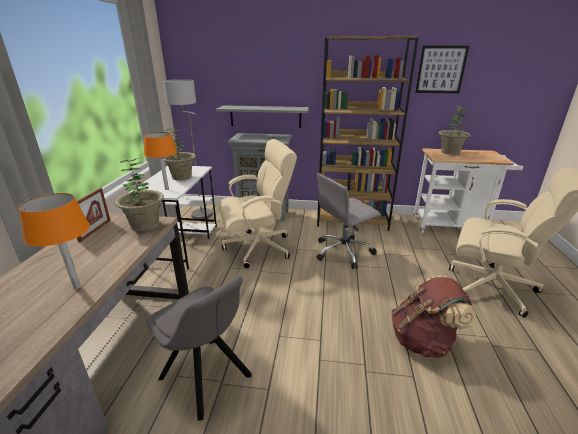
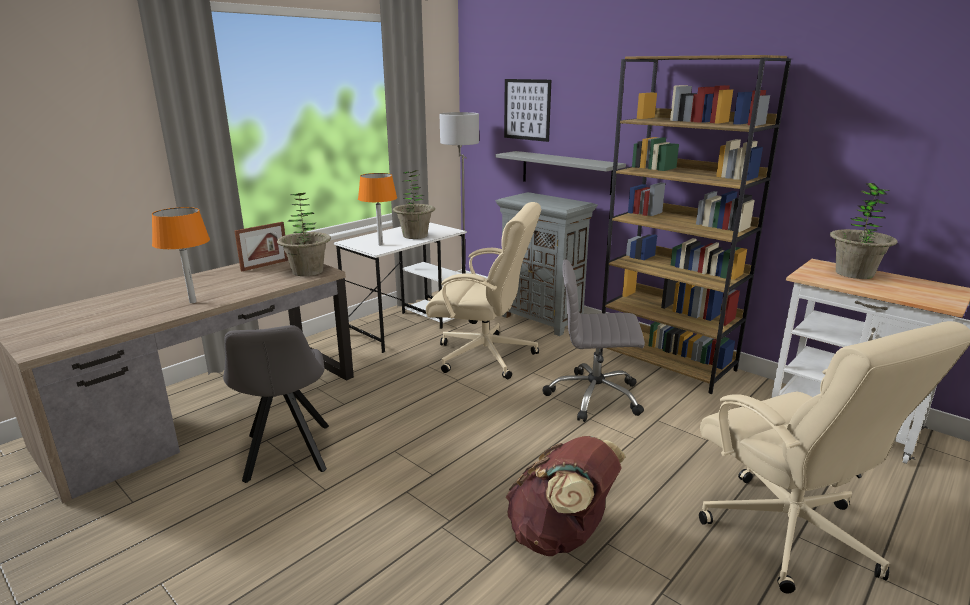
camera: 35 degrees right, 5 degrees down
picture [415,46,469,93] -> picture moved to [504,79,551,142]

